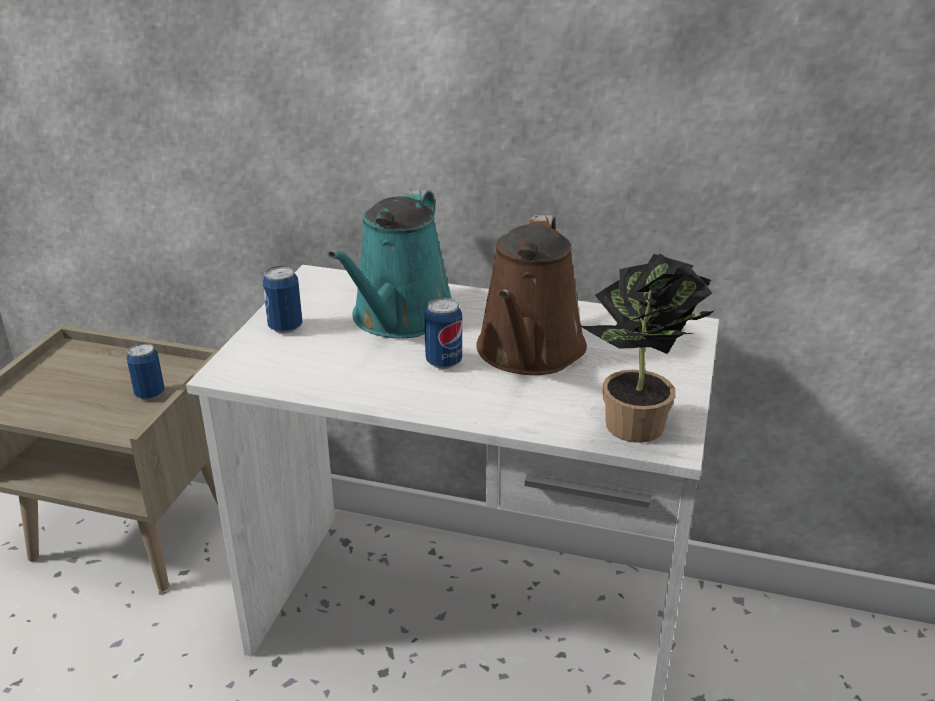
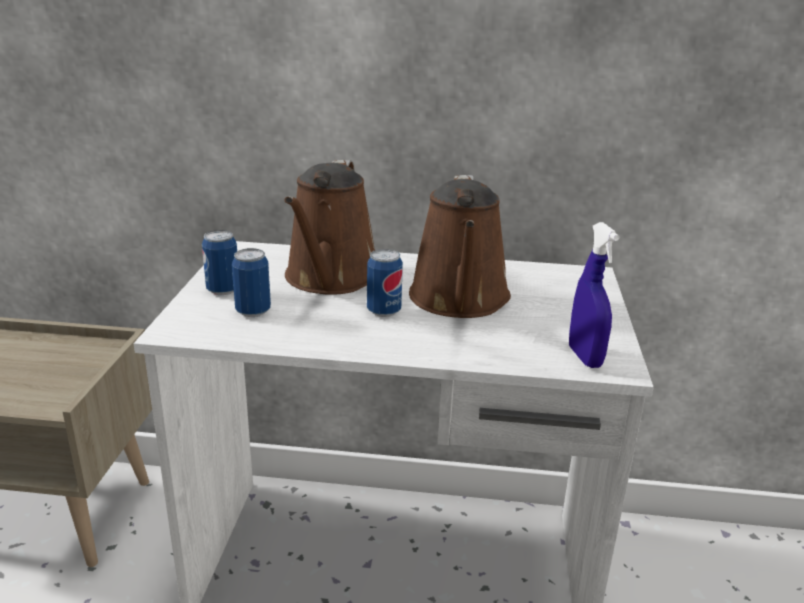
camera: 10 degrees left, 5 degrees down
can [127,343,165,400] -> can moved to [232,248,271,317]
turquoise watering can [328,189,452,338] -> brown watering can [285,160,375,295]
potted plant [580,253,715,443] -> blue spray bottle [569,222,619,368]

